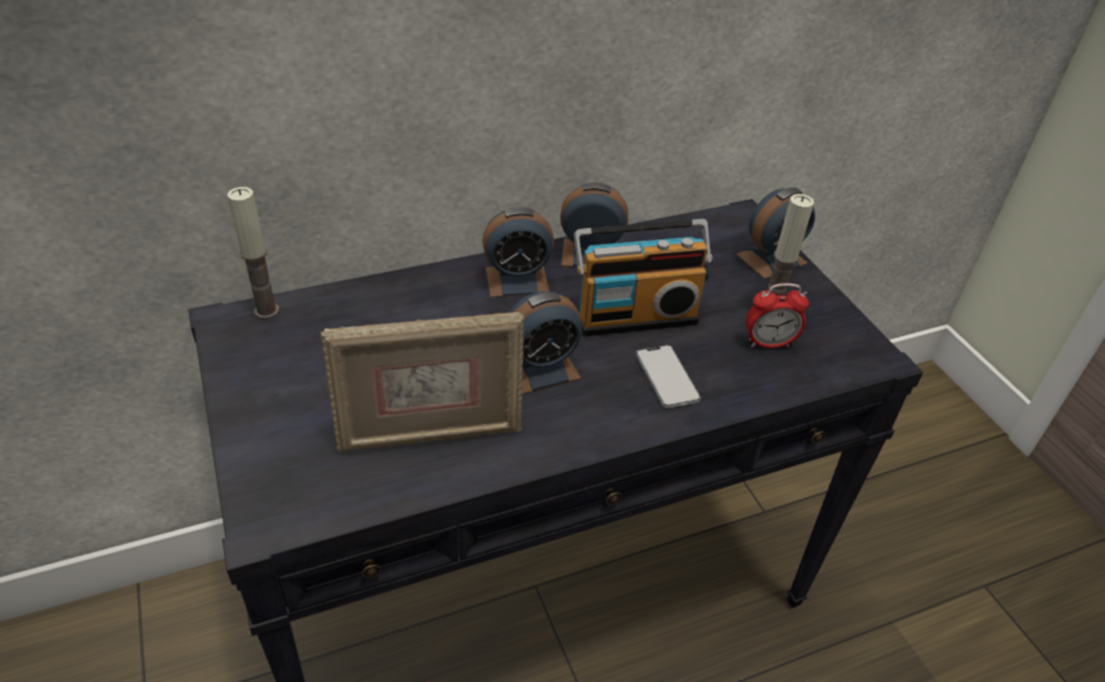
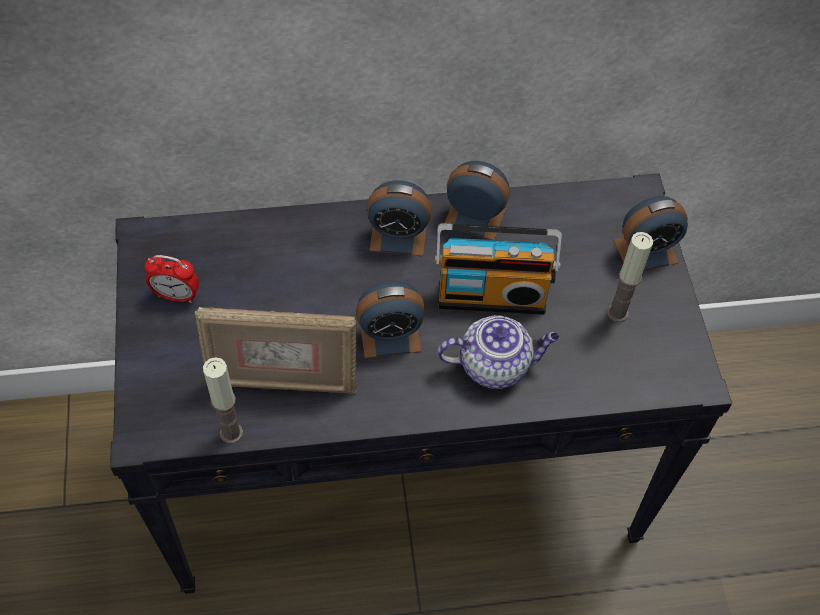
camera: 15 degrees right, 15 degrees up
candle [227,187,279,319] -> candle moved to [203,357,243,444]
phone [636,345,701,408] -> teapot [437,315,560,389]
alarm clock [746,283,809,348] -> alarm clock moved to [144,255,199,303]

